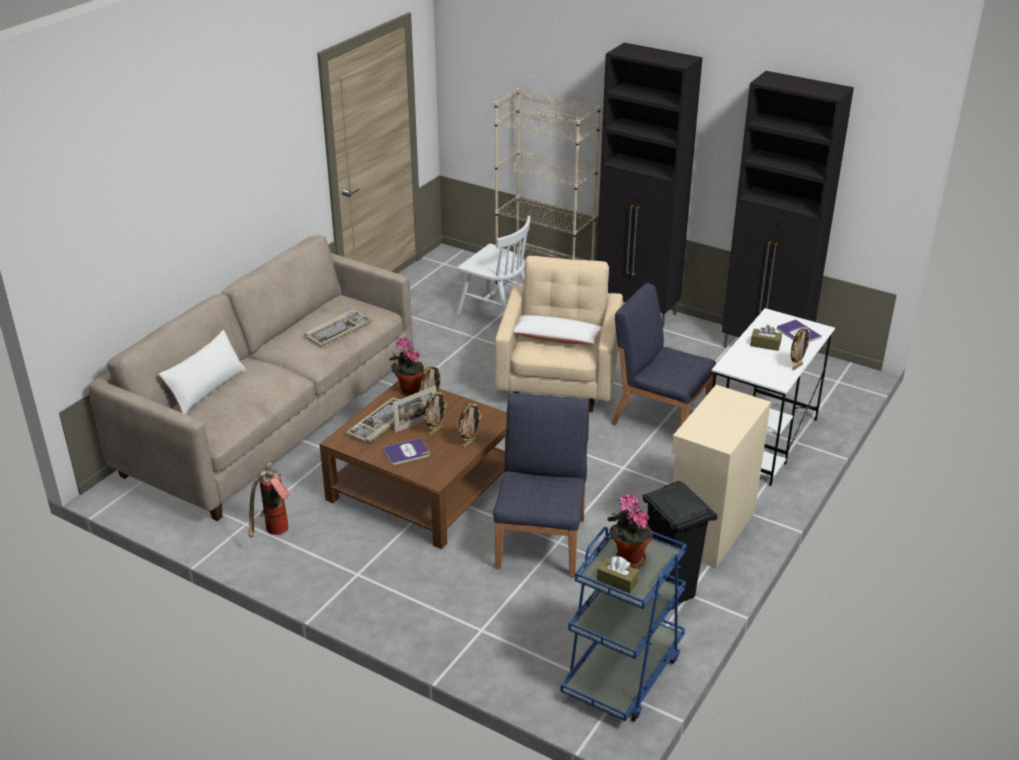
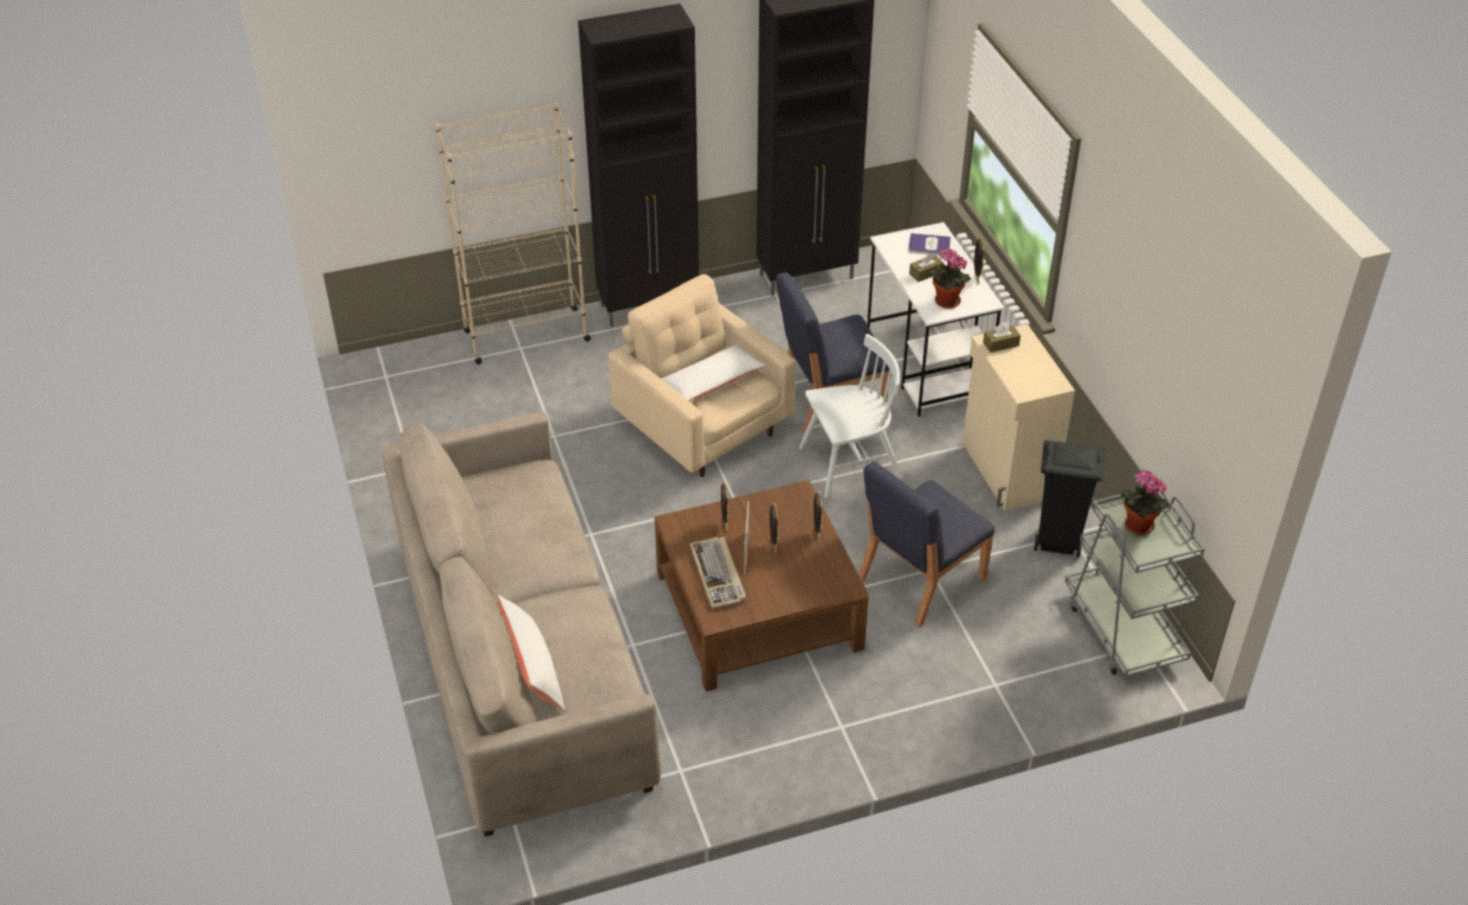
camera: 50 degrees left, 10 degrees up
fire extinguisher [249,461,290,538] -> none
keyboard [304,310,372,346] -> none
book [383,438,430,465] -> none
potted plant [389,338,424,396] -> potted plant moved to [929,248,971,309]
white chair [456,216,530,315] -> white chair moved to [799,334,903,498]
blue chair [493,393,589,577] -> blue chair turned 90 degrees counterclockwise [859,462,995,628]
blue cart [560,523,687,722] -> grey cart [1065,492,1205,677]
brown tissue box [597,556,639,593] -> brown tissue box moved to [983,322,1021,353]

